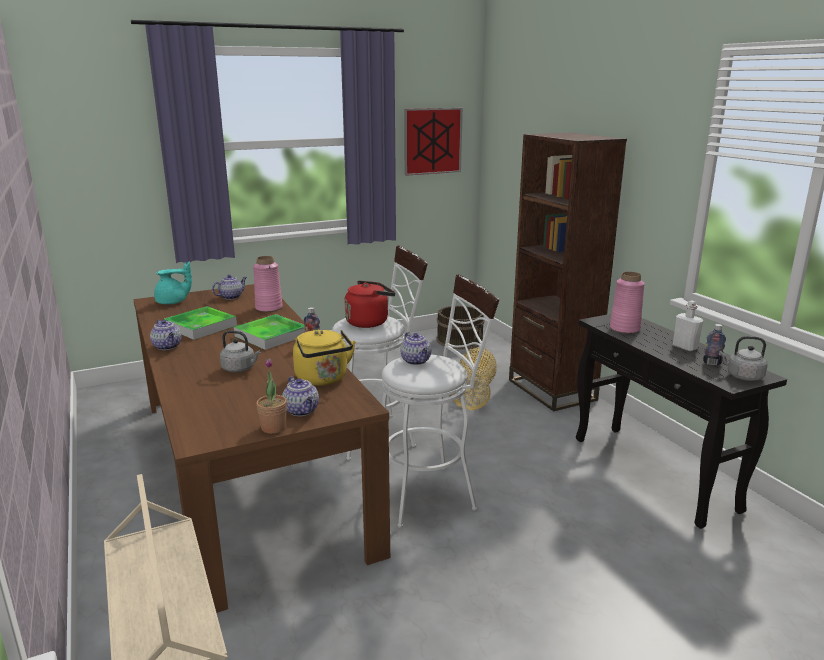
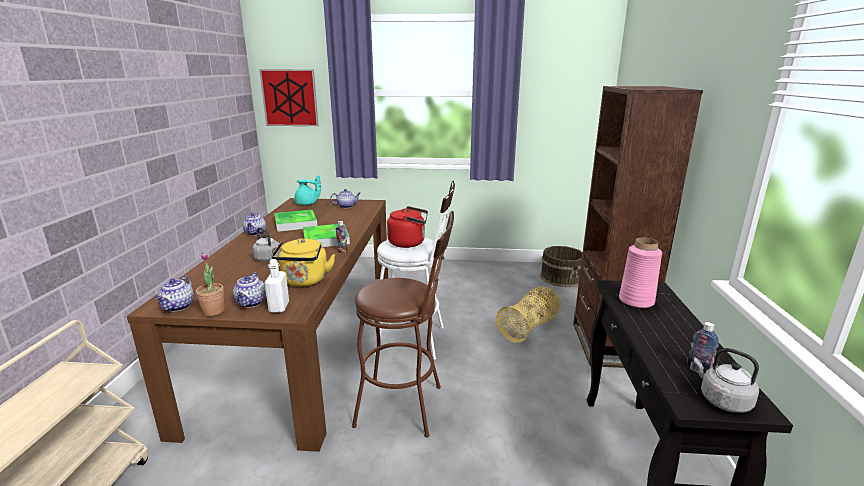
camera: 30 degrees right, 0 degrees up
pink vase [253,256,283,312] -> none
white stool [382,274,499,528] -> brown stool [352,211,454,437]
teapot [400,332,431,365] -> teapot moved to [156,276,194,311]
picture [404,108,463,176] -> picture moved to [259,69,319,126]
white bottle [673,301,703,351] -> white bottle moved to [264,259,289,313]

